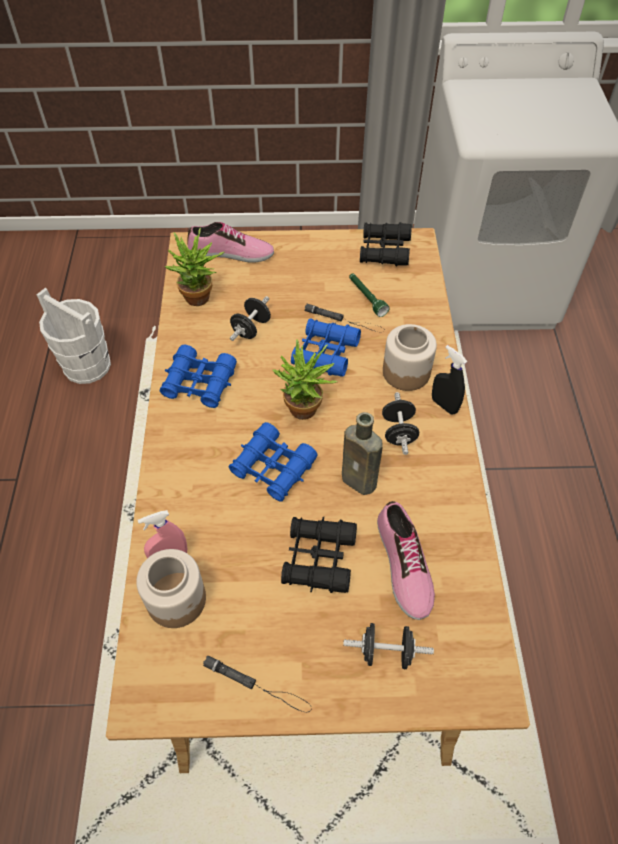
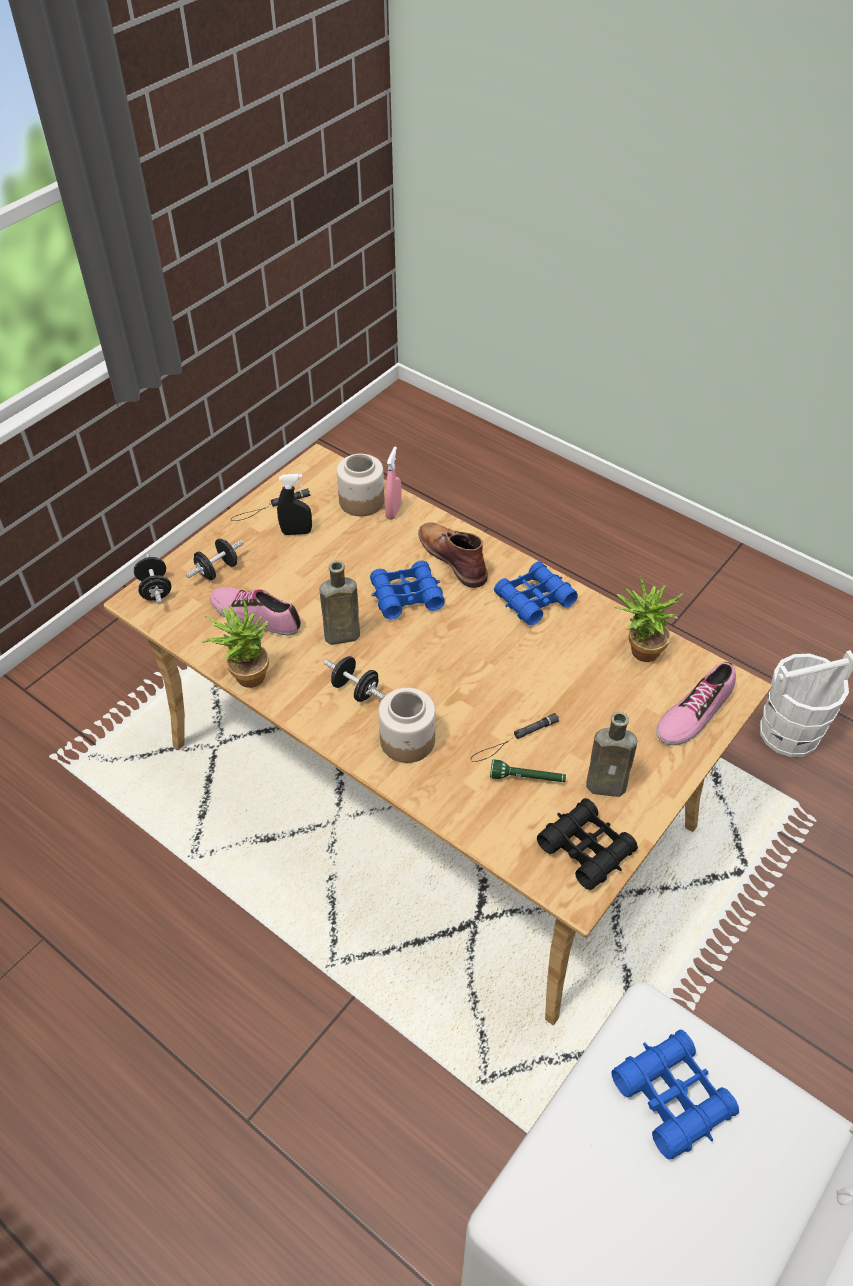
camera: 130 degrees right, 5 degrees down
black dumbbell [230,296,271,341] -> black dumbbell moved to [134,554,171,604]
potted plant [273,339,337,420] -> potted plant moved to [202,597,269,688]
black binoculars [281,517,357,593] -> none
blue binoculars [291,318,361,377] -> blue binoculars moved to [612,1030,739,1159]
black spray bottle [432,345,468,414] -> black spray bottle moved to [277,474,312,535]
none -> brown boot [418,522,488,588]
none -> brown bottle [586,712,637,797]

